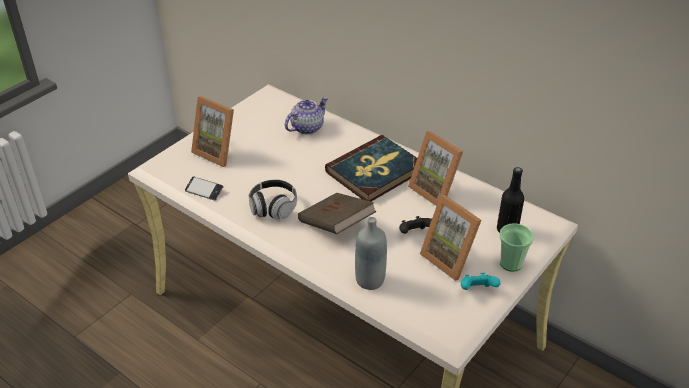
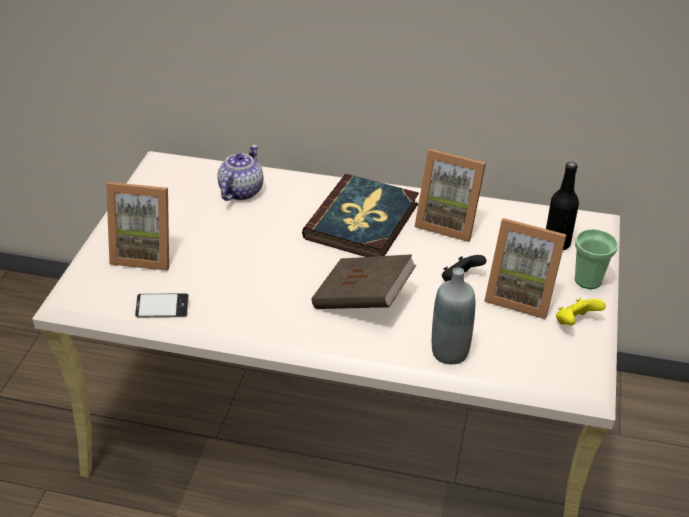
camera: 25 degrees left, 0 degrees up
headphones [249,179,297,220] -> none
turquoise game controller [461,273,500,290] -> yellow game controller [556,298,606,325]

